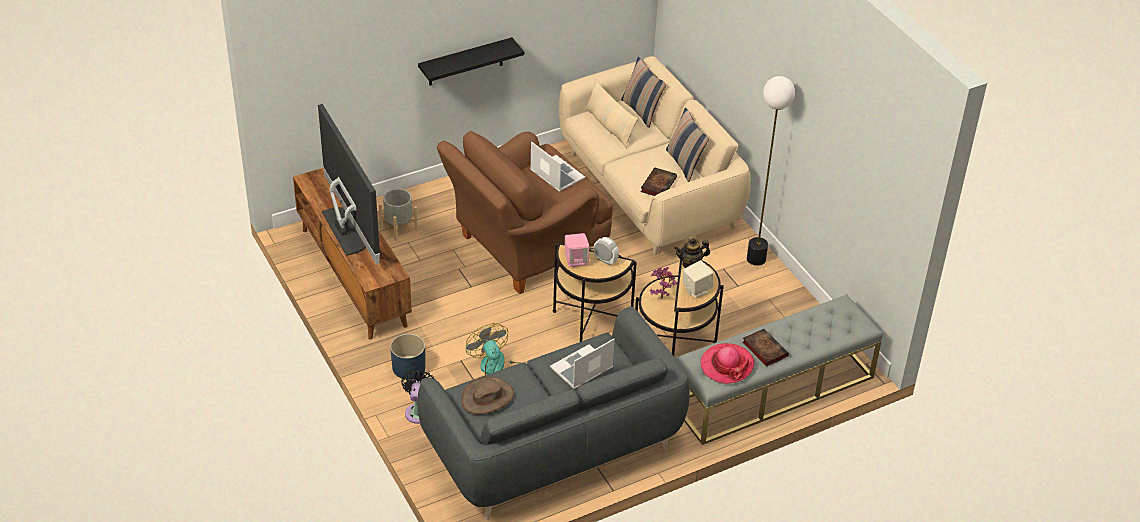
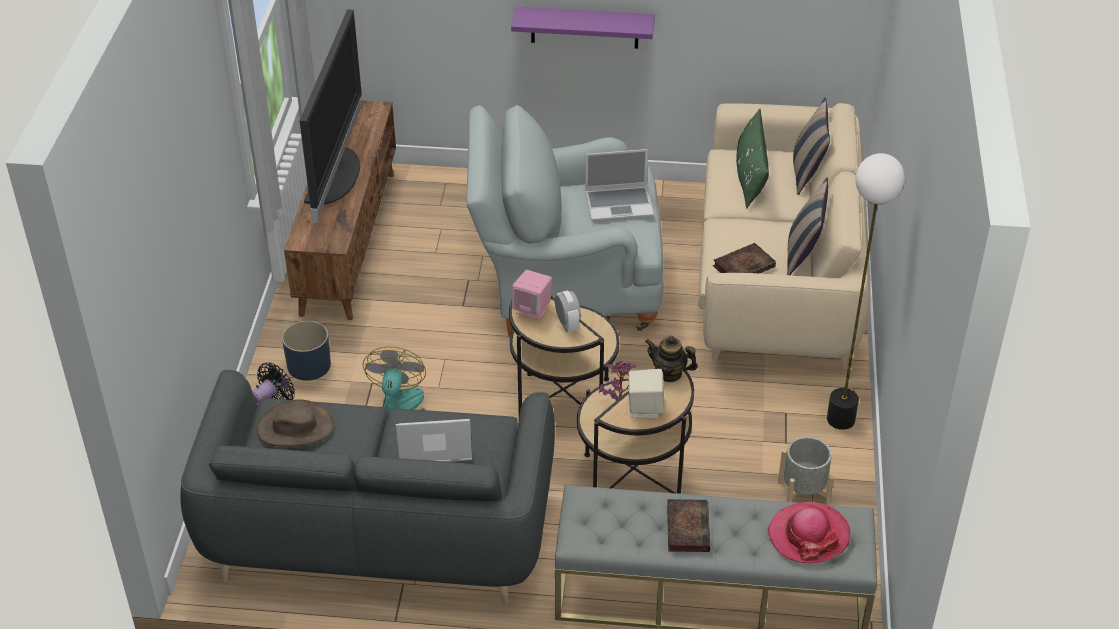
camera: 35 degrees right, 0 degrees up
grey planter [379,189,418,241] -> grey planter moved to [778,437,834,505]
black shelf [418,37,524,86] -> purple shelf [511,6,655,49]
brown armchair [437,131,613,294] -> grey armchair [466,105,663,337]
laptop [530,141,585,192] -> laptop turned 90 degrees clockwise [585,149,654,222]
beige pillow [585,79,638,148] -> green pillow [736,109,769,208]
hat [700,343,755,384] -> hat moved to [768,502,850,563]

